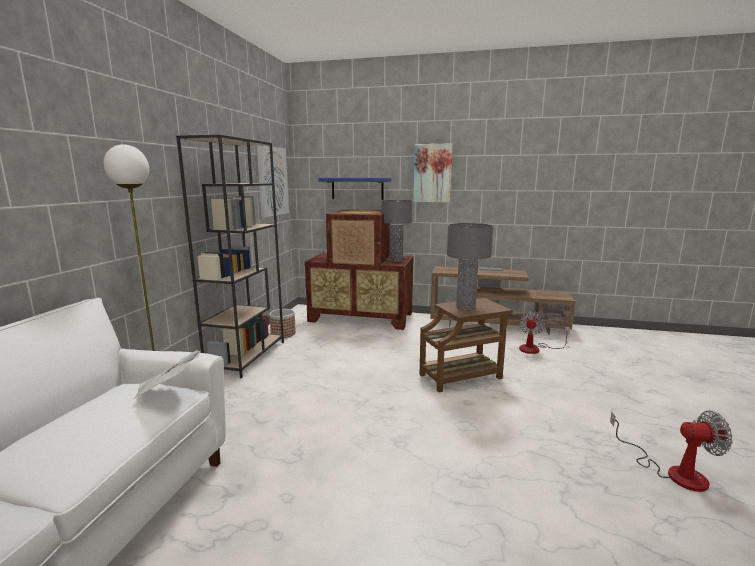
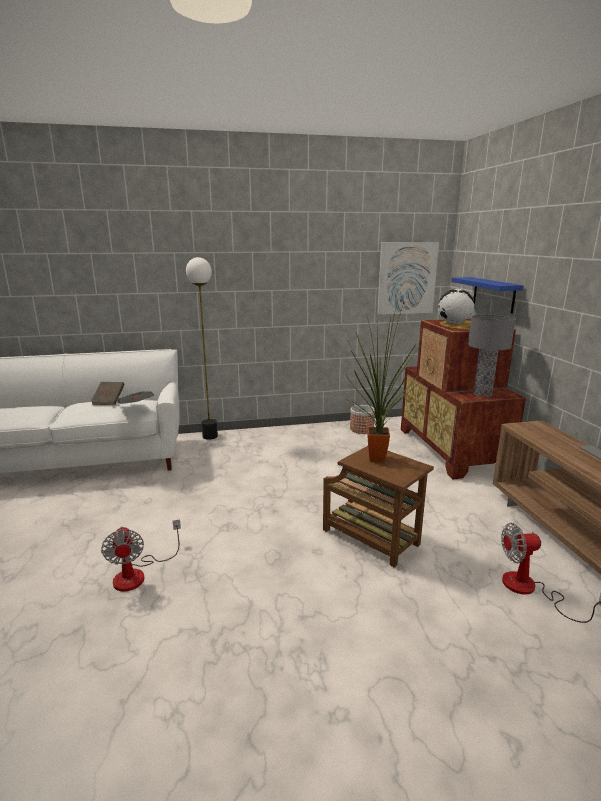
camera: 65 degrees right, 5 degrees up
bookcase [176,135,284,378] -> none
picture [413,143,453,203] -> none
grey table lamp [447,223,493,311] -> potted plant [345,299,421,462]
fan [610,410,733,492] -> fan moved to [101,519,181,591]
none -> brown book [91,382,124,405]
none -> globe [438,289,474,324]

